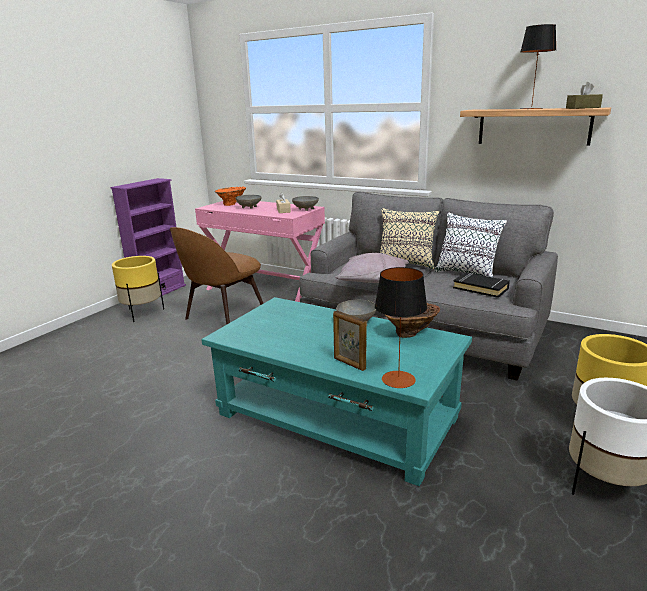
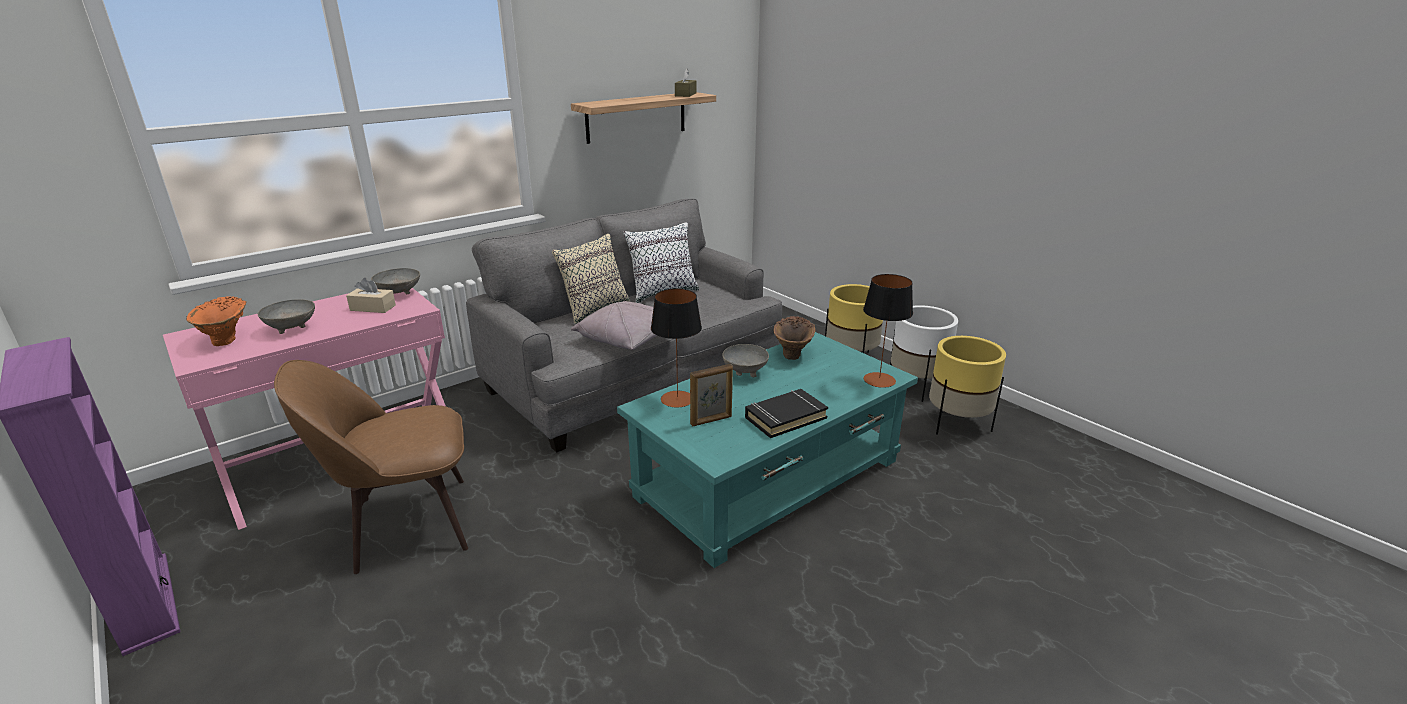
camera: 70 degrees left, 5 degrees up
yellow planter [112,256,164,322] -> yellow planter moved to [929,336,1006,435]
brown chair [170,227,264,324] -> brown chair turned 105 degrees clockwise [274,360,468,574]
picture frame [333,311,367,371] -> picture frame moved to [690,364,733,427]
black book [453,272,510,298] -> black book moved to [745,389,828,438]
table lamp [521,24,556,109] -> table lamp moved to [651,289,702,407]

